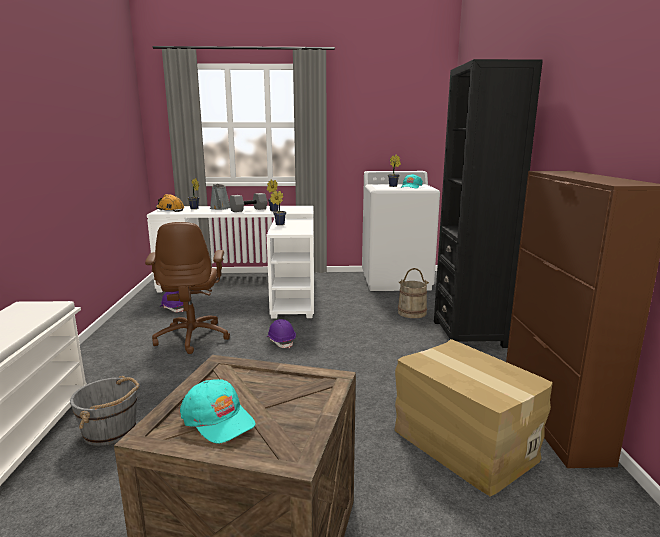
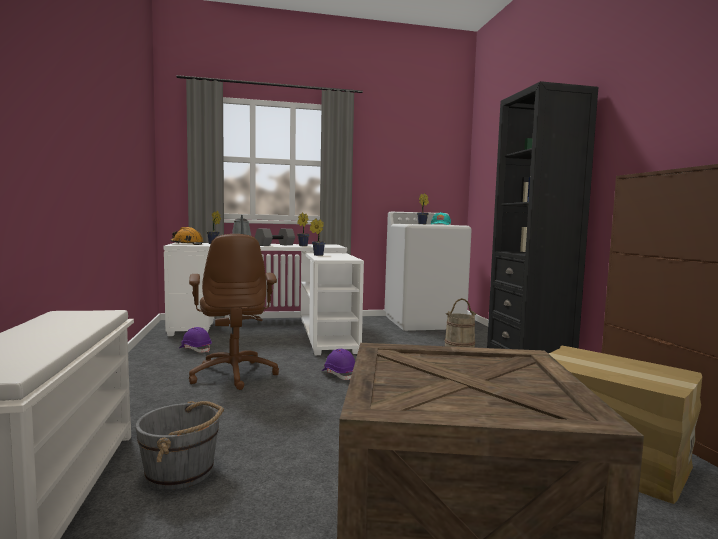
camera: 10 degrees left, 10 degrees down
turquoise cap [180,379,256,444] -> none

